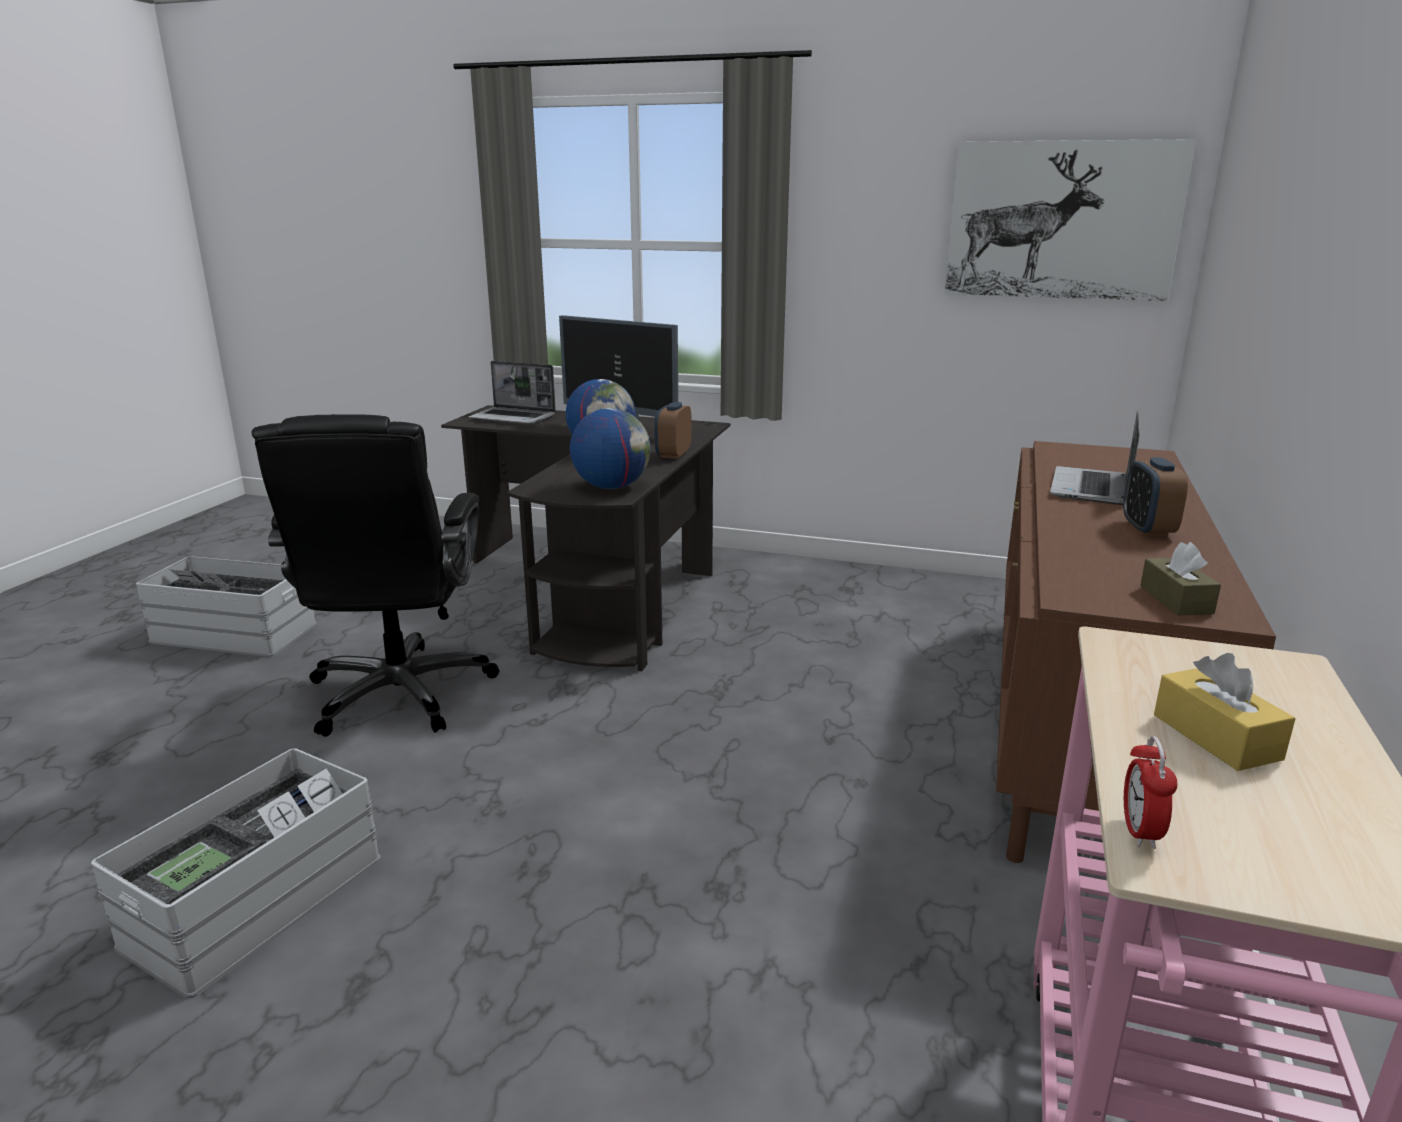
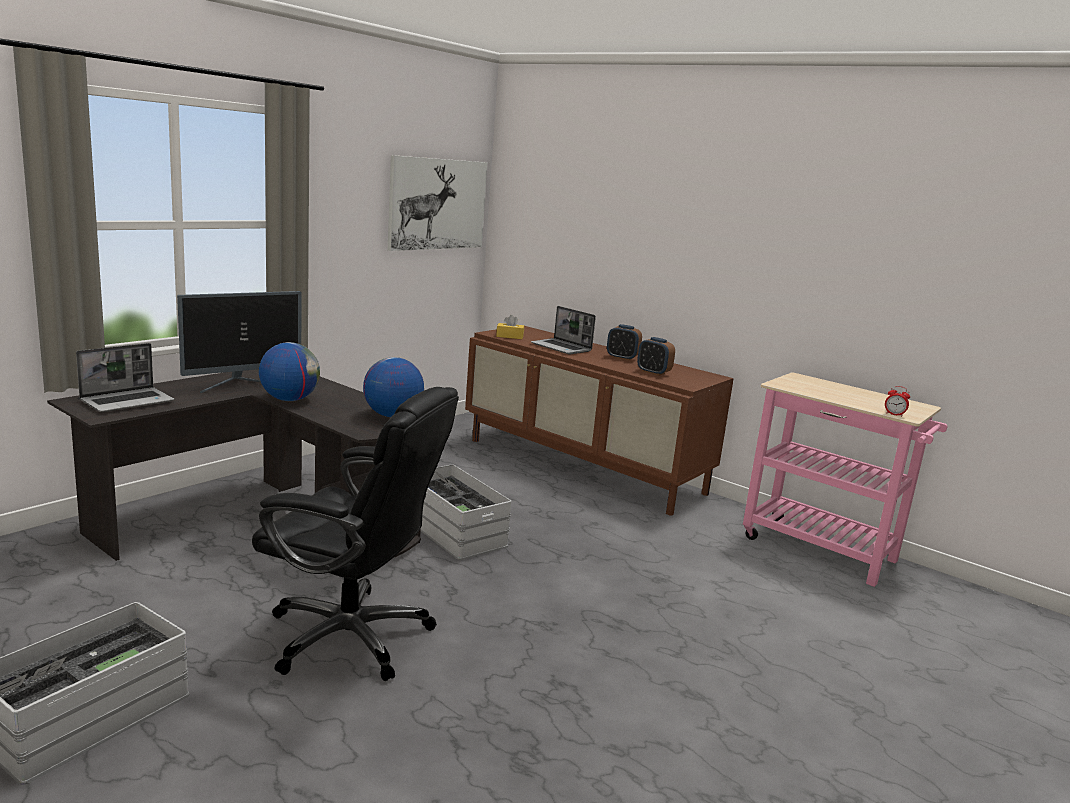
camera: 70 degrees left, 5 degrees down
grey storage box [91,748,381,999] -> grey storage box moved to [421,465,511,560]
alarm clock [654,402,692,459] -> alarm clock moved to [637,337,675,376]
brown tissue box [1140,542,1221,616] -> none
yellow tissue box [1154,653,1295,771] -> yellow tissue box moved to [496,315,524,339]

